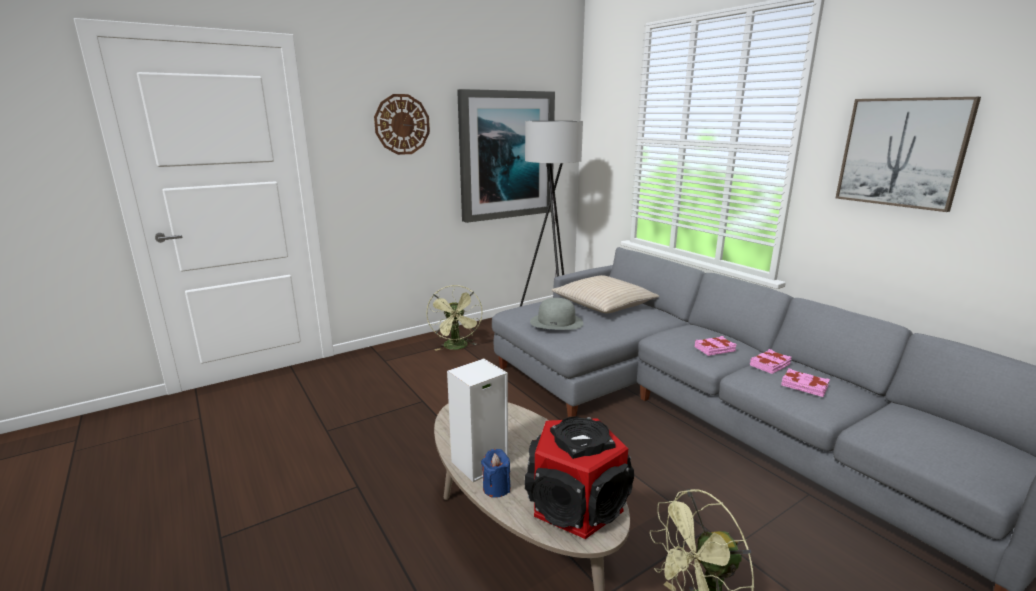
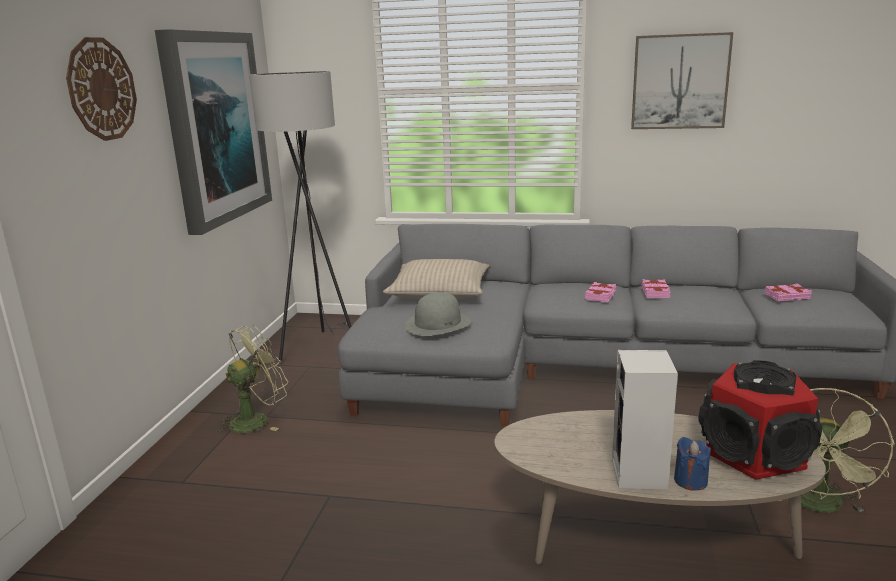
camera: 45 degrees left, 0 degrees up
green fan [426,285,482,351] -> green fan turned 75 degrees counterclockwise [216,325,288,433]
pink book [781,368,830,397] -> pink book moved to [765,284,812,301]

